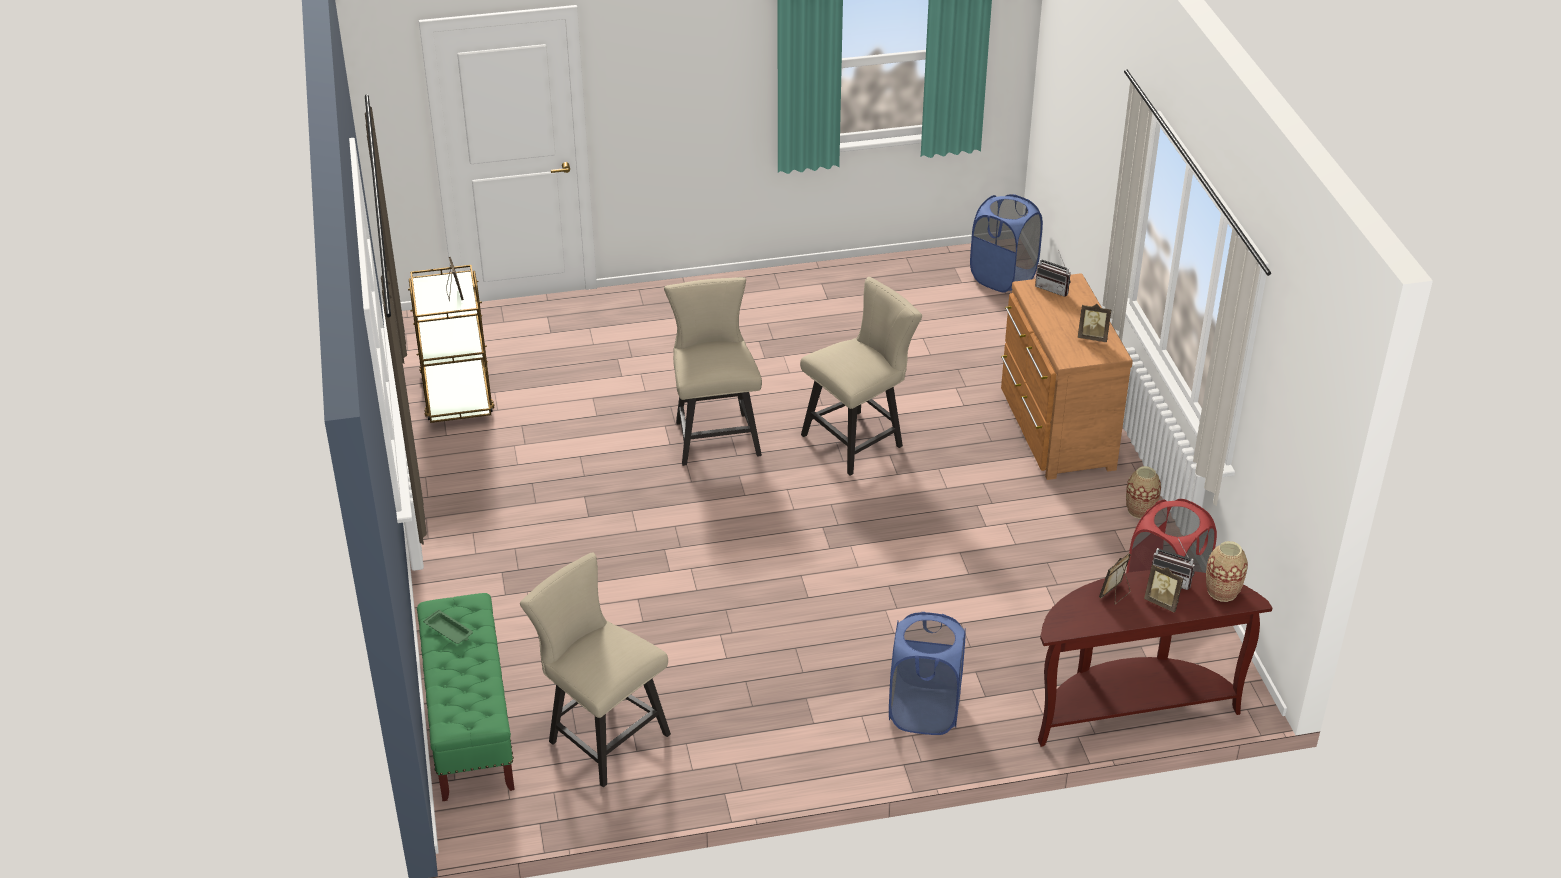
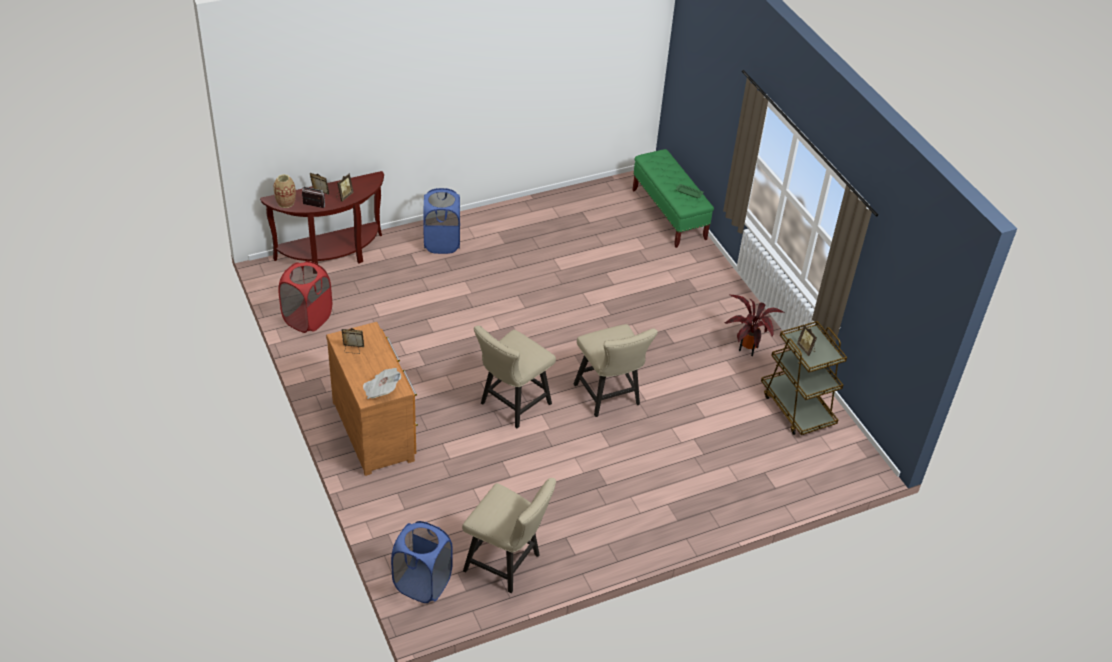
camera: 165 degrees right, 5 degrees up
beige chair [520,552,671,787] -> beige chair moved to [462,478,556,593]
radio [1035,250,1071,297] -> newspaper [363,368,401,399]
vase [1126,466,1161,519] -> none
none -> potted plant [724,294,784,356]

